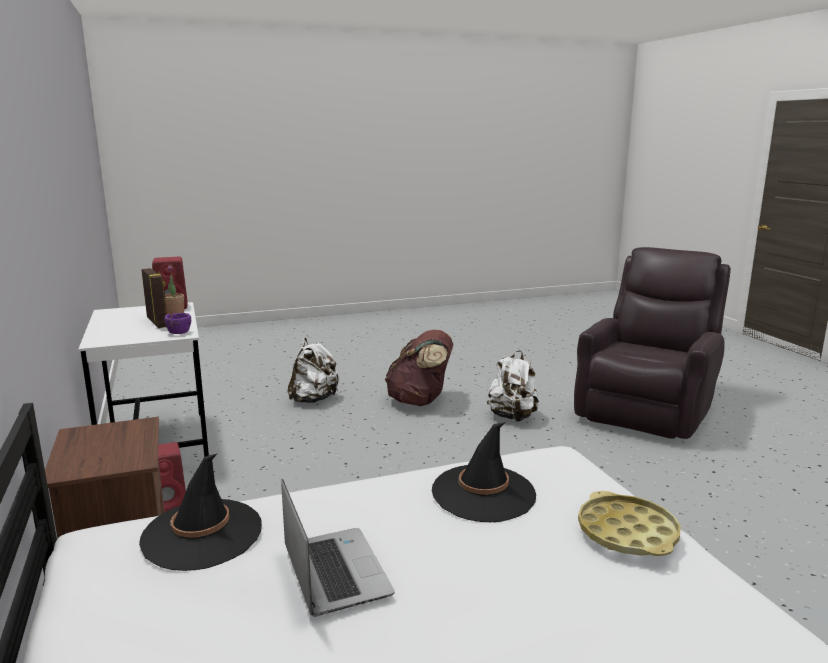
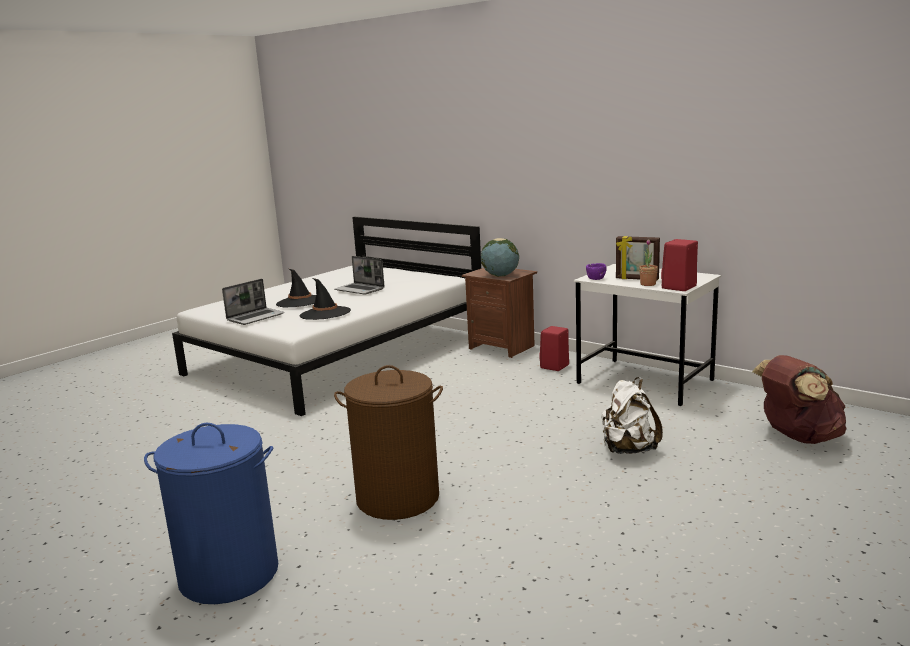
camera: 150 degrees right, 0 degrees up
black hat [139,453,262,571] -> black hat moved to [276,269,316,308]
brown backpack [385,330,453,406] -> brown backpack moved to [752,355,846,444]
white backpack [487,350,539,422] -> brown laundry basket [334,365,443,520]
brown armchair [574,247,731,439] -> blue laundry basket [144,423,278,604]
yellow tray [578,491,681,556] -> laptop [222,279,284,325]
none -> globe [481,238,519,277]

